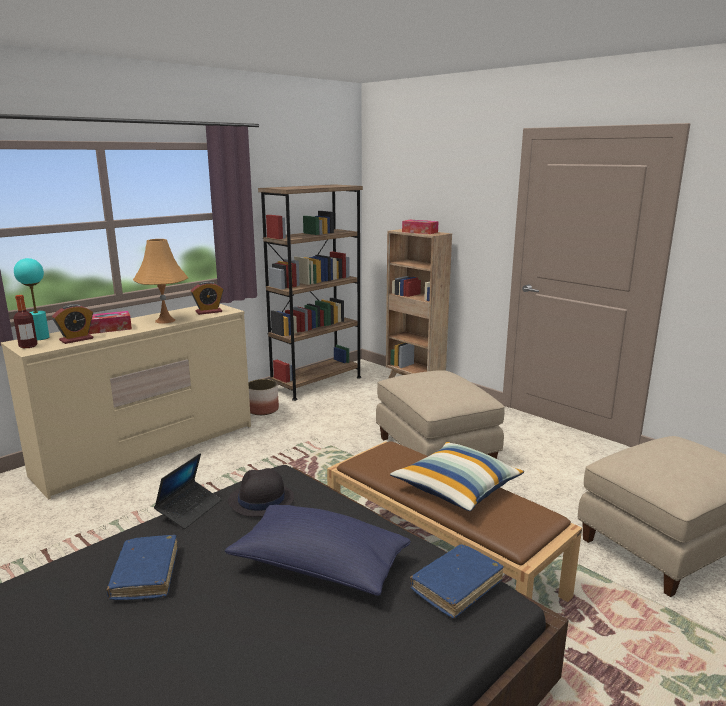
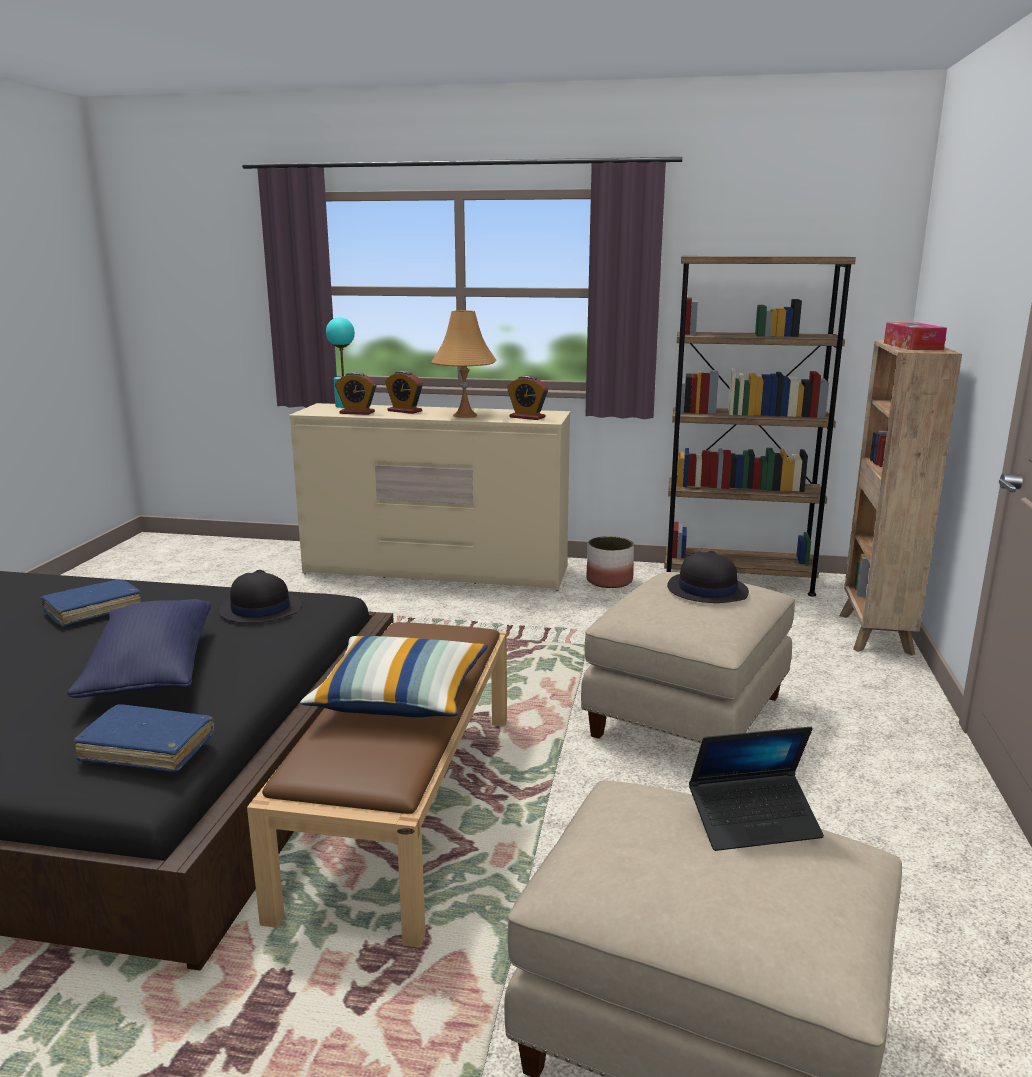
camera: 55 degrees right, 0 degrees up
bottle [14,295,38,348] -> none
tissue box [88,311,132,334] -> alarm clock [385,371,423,414]
laptop [154,453,222,529] -> laptop moved to [689,727,824,851]
none -> black hat [667,551,749,603]

